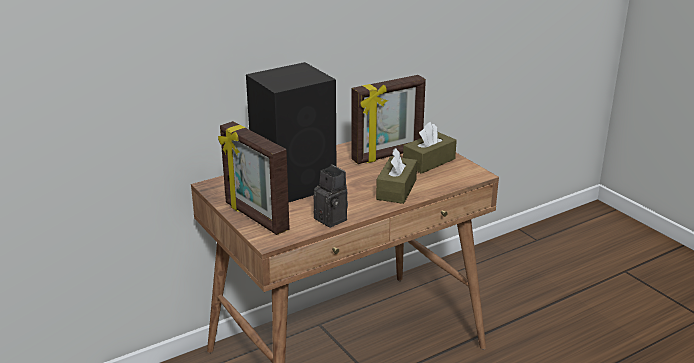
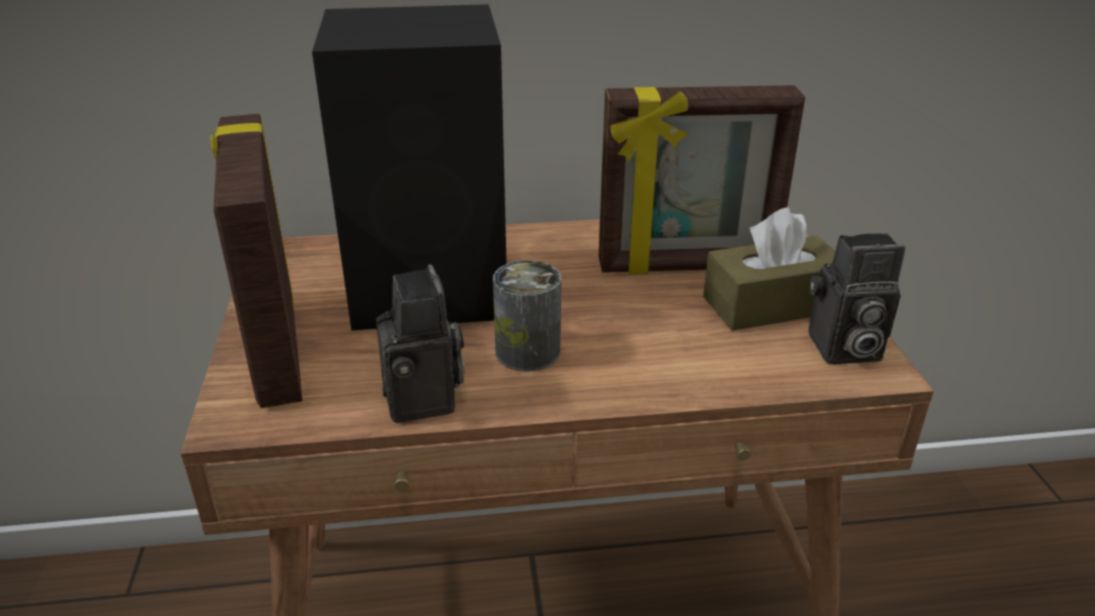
camera: 25 degrees right, 5 degrees up
brown tissue box [376,148,417,204] -> none
none -> can [493,260,561,371]
none -> camera [809,233,906,364]

